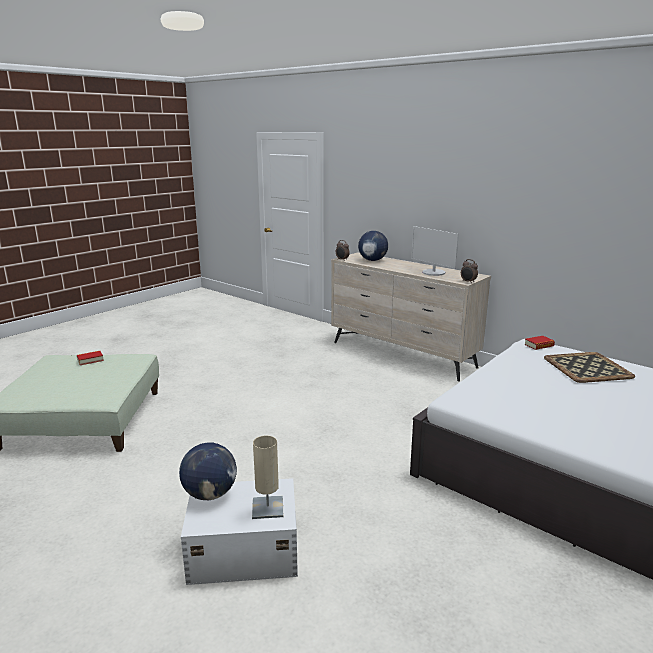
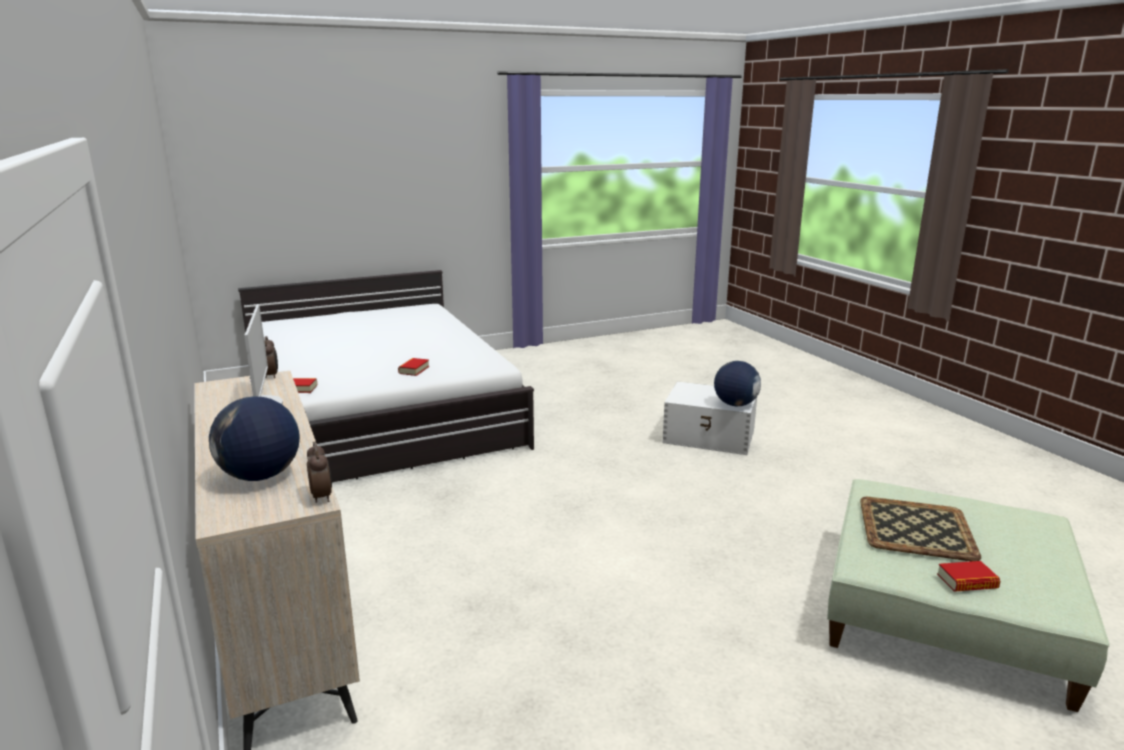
camera: 155 degrees left, 0 degrees up
beige table lamp [252,435,284,519] -> none
tray [544,352,635,383] -> tray moved to [860,497,981,561]
none -> book [398,358,429,376]

